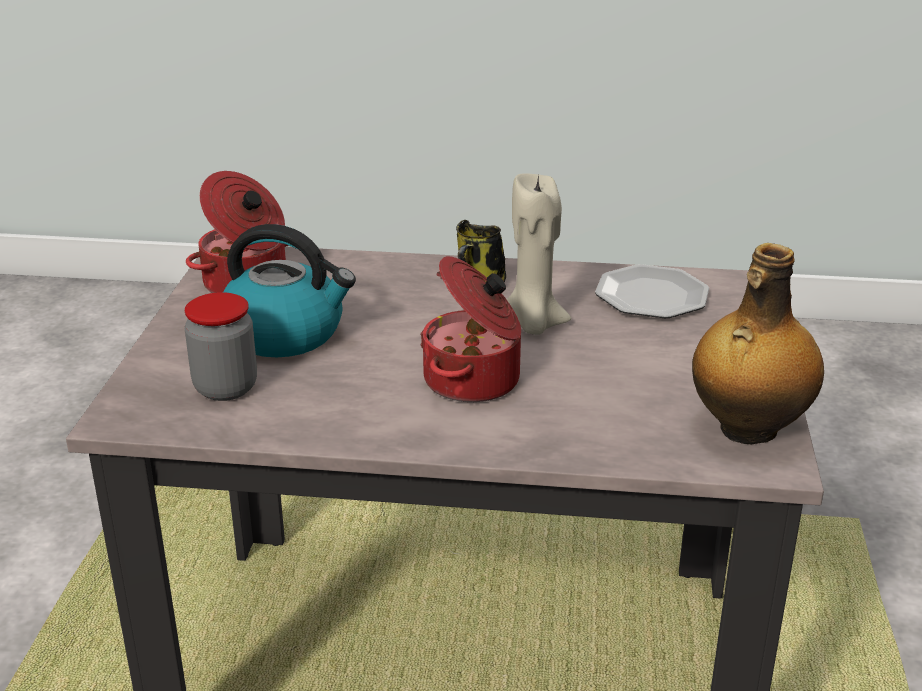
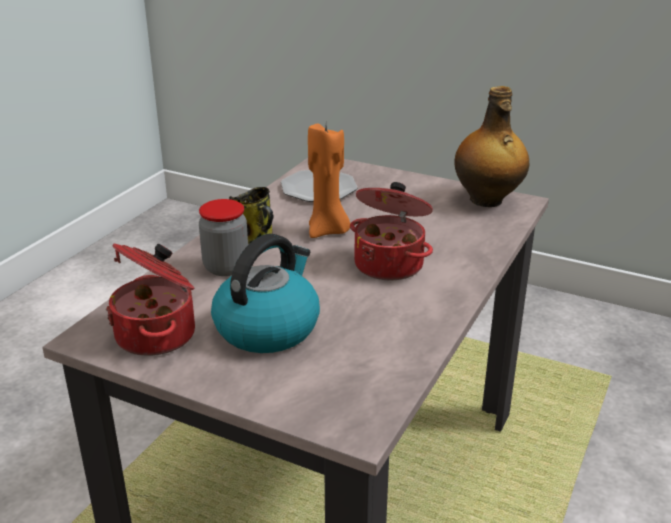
camera: 70 degrees left, 0 degrees up
jar [185,292,257,401] -> jar moved to [199,199,248,276]
beige candle [506,173,571,335] -> orange candle [308,123,350,238]

